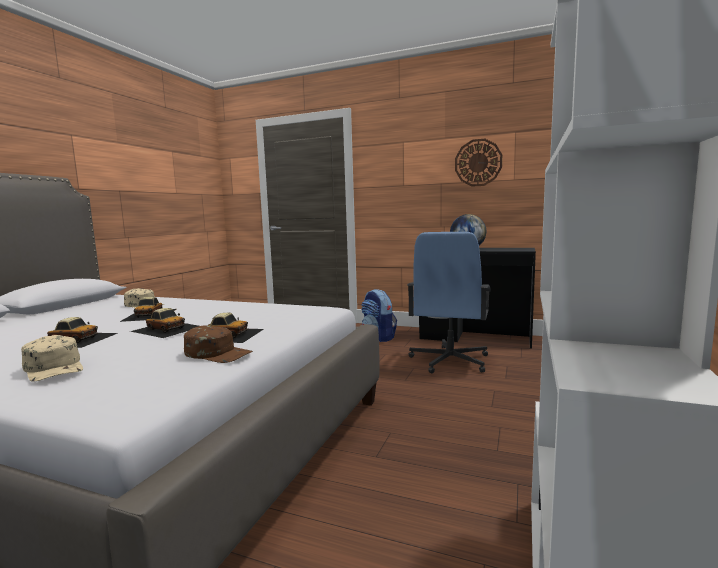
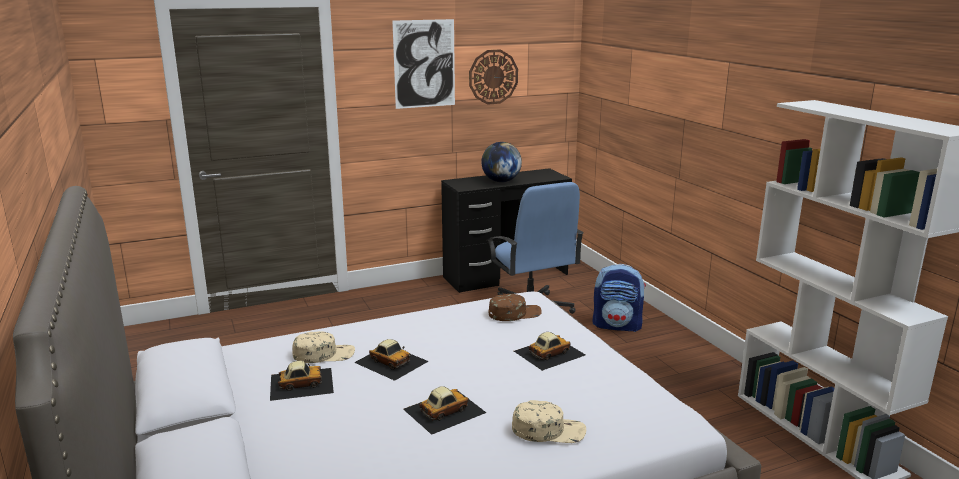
camera: 45 degrees left, 10 degrees up
toy car [130,308,198,338] -> toy car moved to [270,360,334,401]
brown cap [184,326,253,363] -> brown cap moved to [489,294,542,321]
backpack [361,289,397,342] -> backpack moved to [592,264,646,332]
none -> picture [392,19,455,109]

